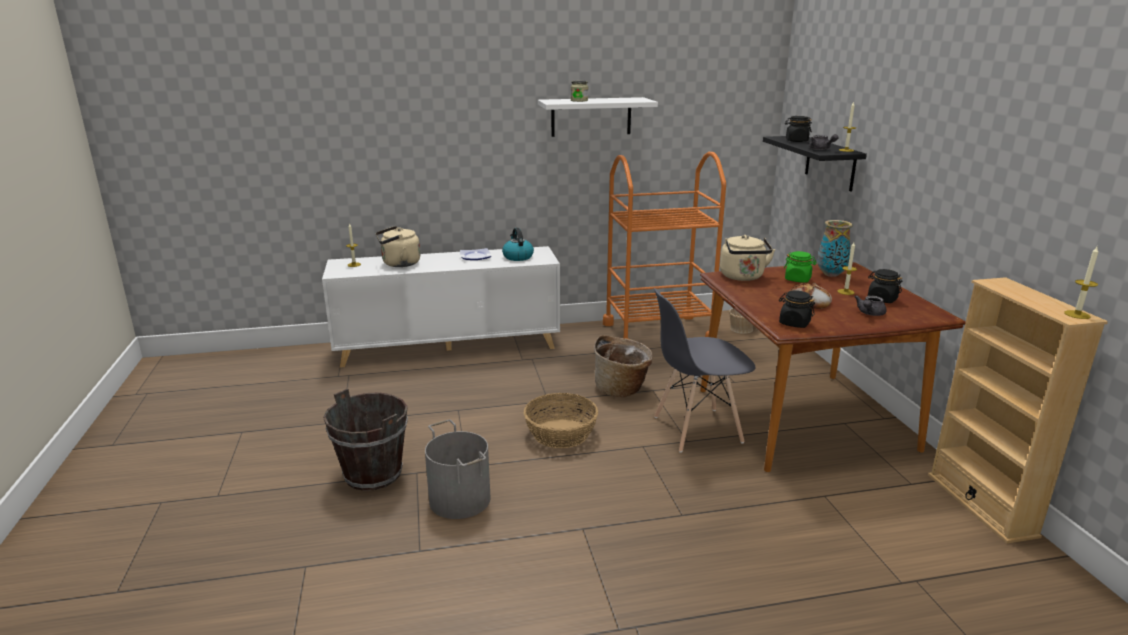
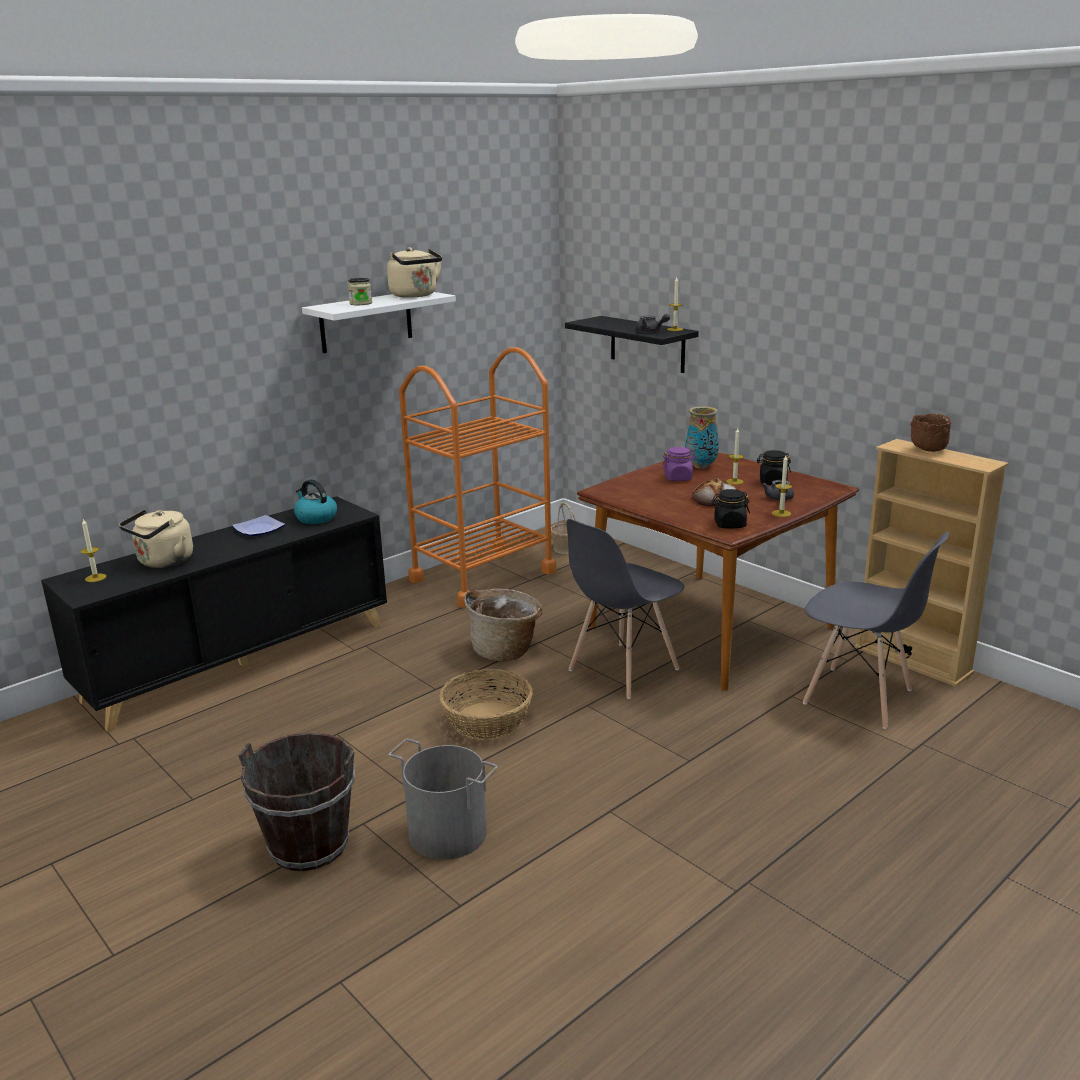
camera: 30 degrees left, 0 degrees up
white cabinet [322,246,560,368] -> black cabinet [41,496,387,732]
beige kettle [720,235,775,281] -> beige kettle moved to [387,247,442,298]
green jar [784,251,817,283] -> purple jar [662,447,696,481]
black jar [785,116,812,142] -> none
candle [1064,247,1099,319] -> candle moved to [772,455,792,517]
none -> grey chair [803,532,949,729]
none -> brown bowl [911,413,951,452]

